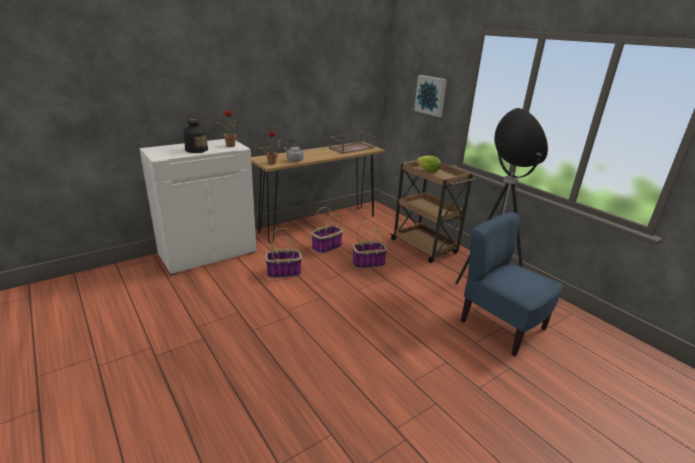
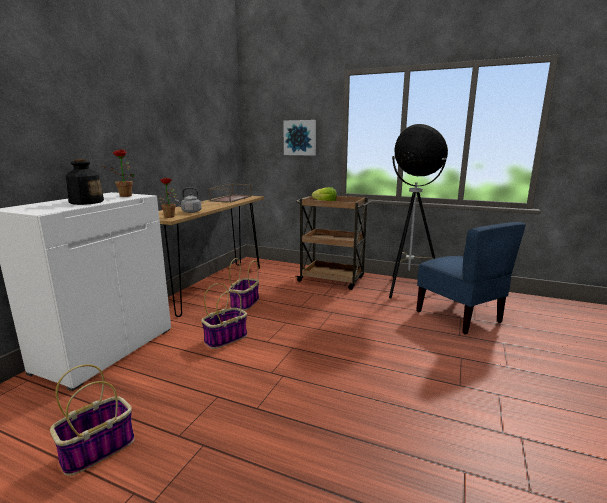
camera: 30 degrees left, 10 degrees down
basket [352,221,388,269] -> basket moved to [50,364,135,476]
blue chair [461,212,563,356] -> blue chair turned 135 degrees counterclockwise [416,222,526,335]

